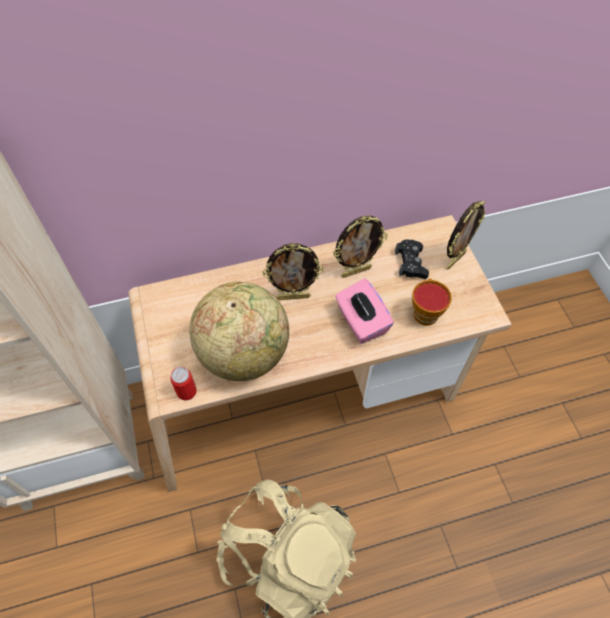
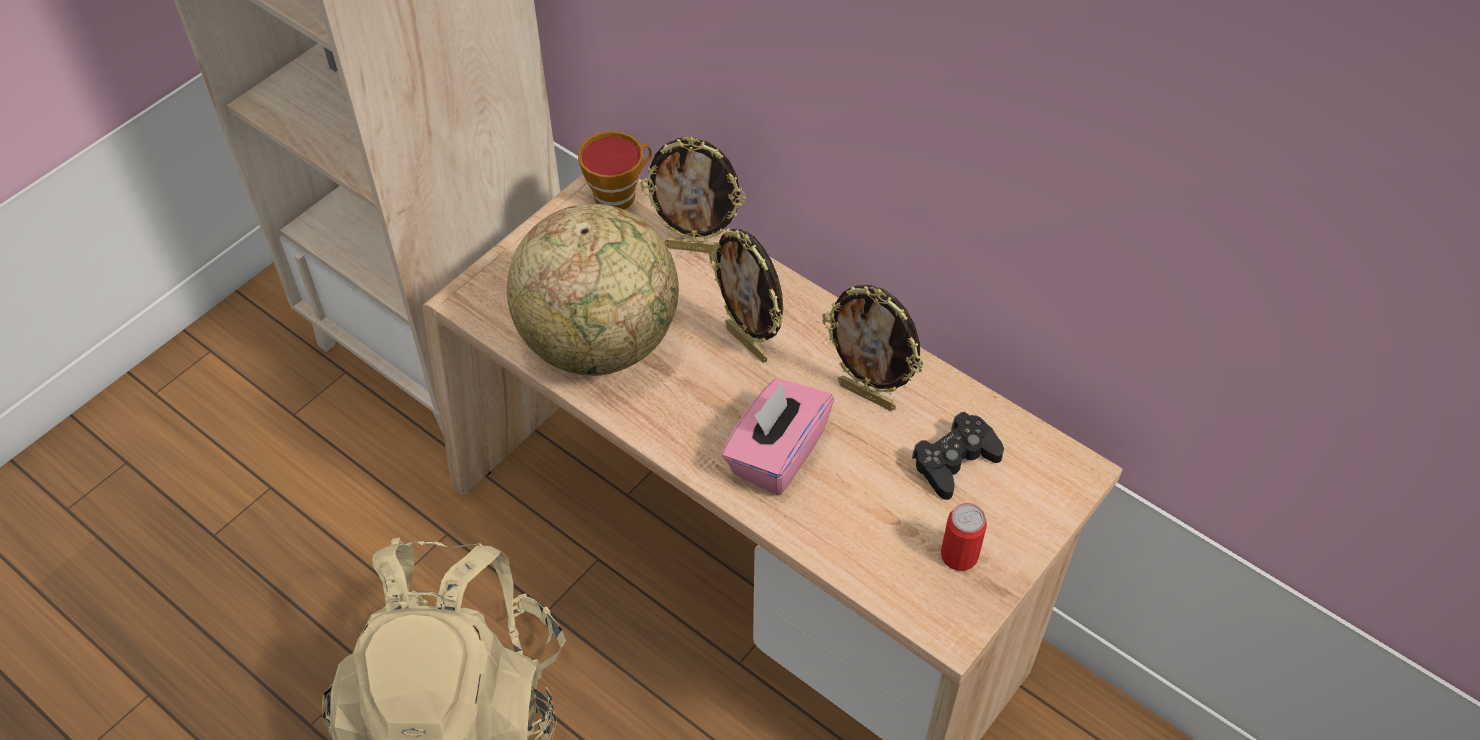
camera: 55 degrees right, 5 degrees down
can [170,367,197,400] -> can moved to [941,503,987,571]
cup [412,279,452,326] -> cup moved to [578,131,652,209]
picture frame [446,201,485,270] -> picture frame moved to [640,136,746,253]

